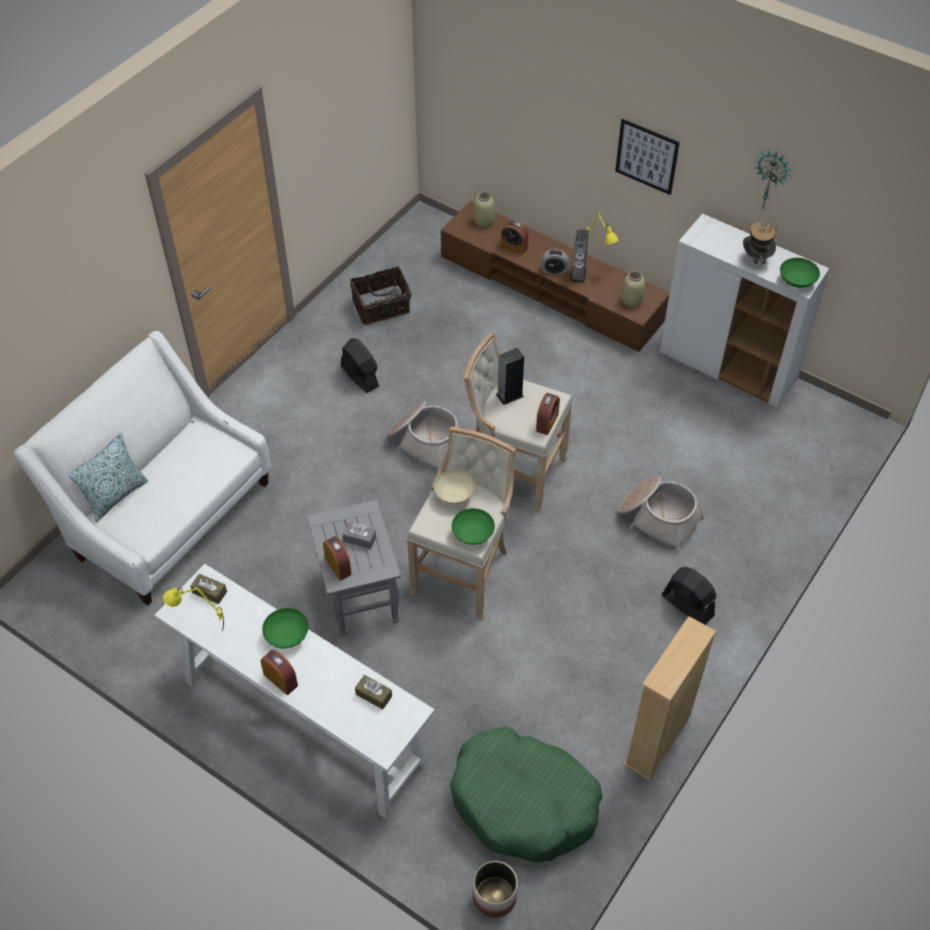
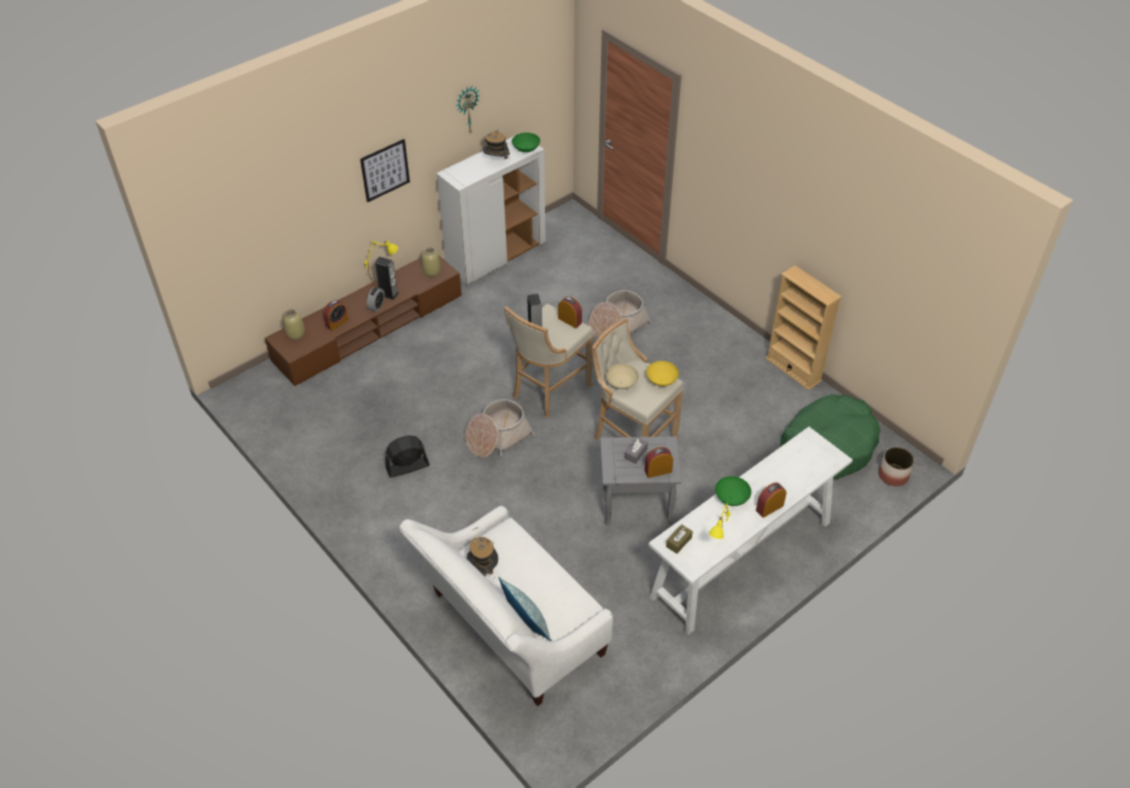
camera: 75 degrees left, 5 degrees down
basket [350,266,412,325] -> none
brown tissue box [355,675,392,709] -> none
green bowl [452,508,495,545] -> yellow bowl [646,361,679,386]
black fan [662,566,716,625] -> none
none -> hat [467,537,498,576]

